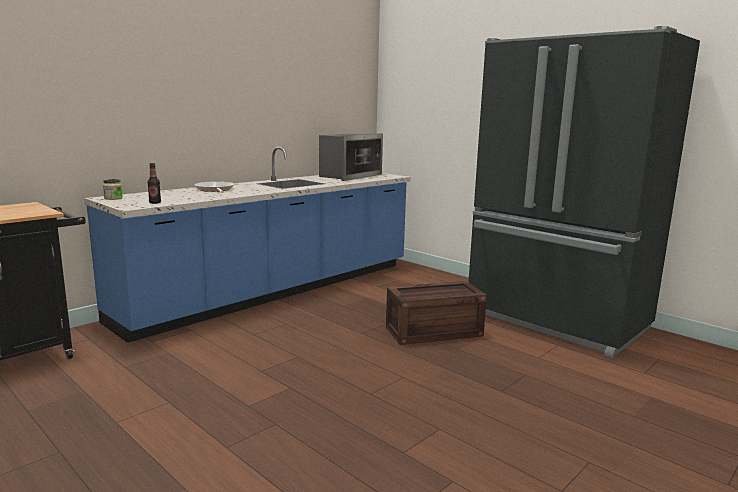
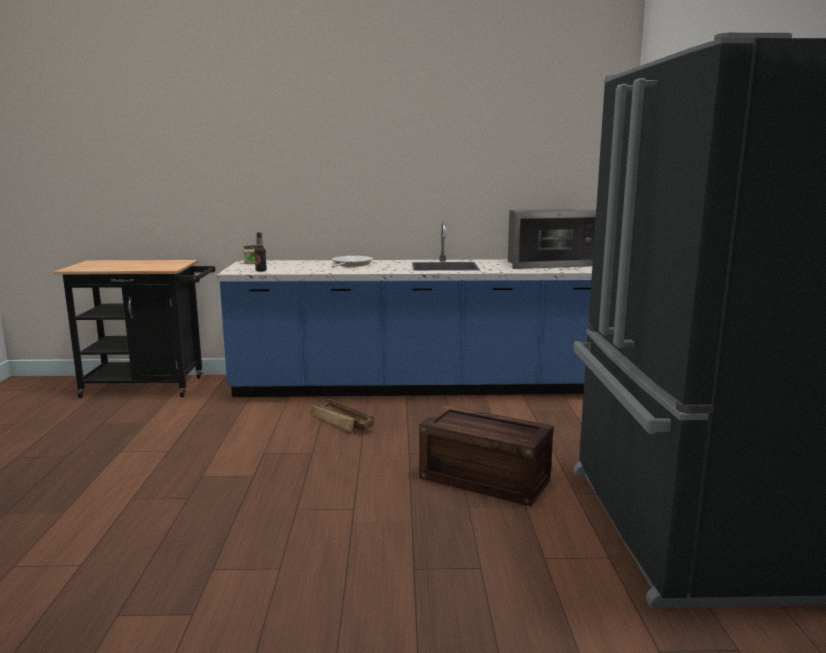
camera: 45 degrees right, 0 degrees up
none -> crate [310,399,374,433]

